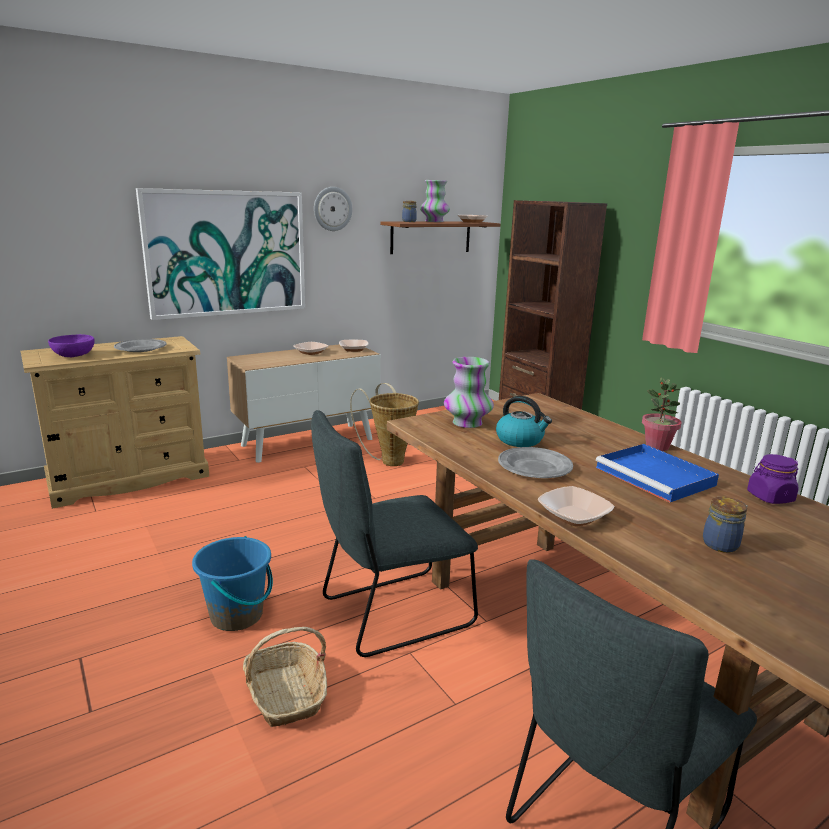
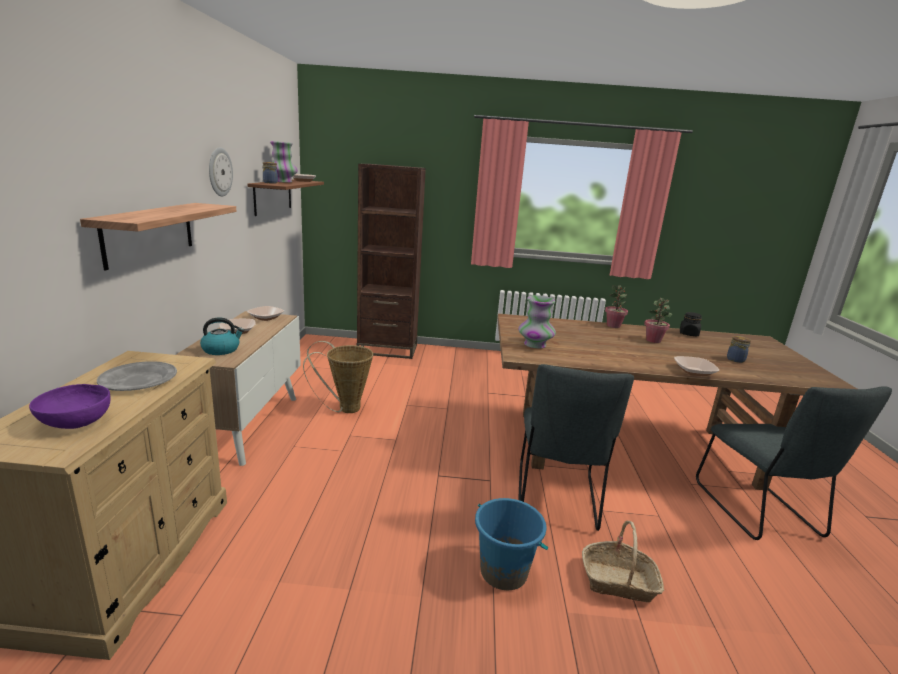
camera: 55 degrees left, 0 degrees up
picture [136,188,305,320] -> shelf [80,203,237,271]
kettle [496,396,552,447] -> kettle moved to [200,317,244,355]
grey plate [498,447,573,478] -> none
blue tray [596,444,719,503] -> potted plant [644,298,672,343]
purple jar [747,454,798,504] -> black jar [680,312,702,336]

